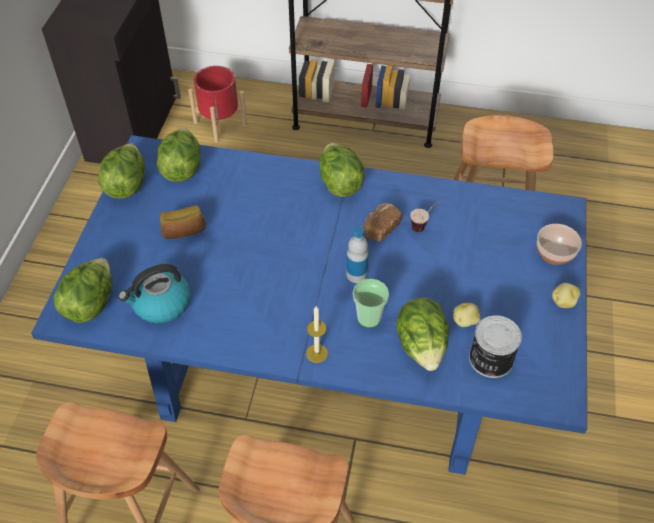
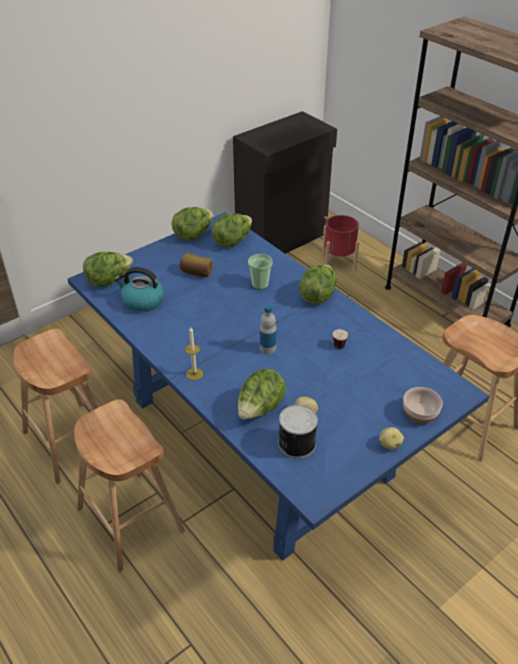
camera: 40 degrees right, 10 degrees down
cup [353,279,389,328] -> cup moved to [248,254,273,290]
bread [363,203,402,242] -> none

